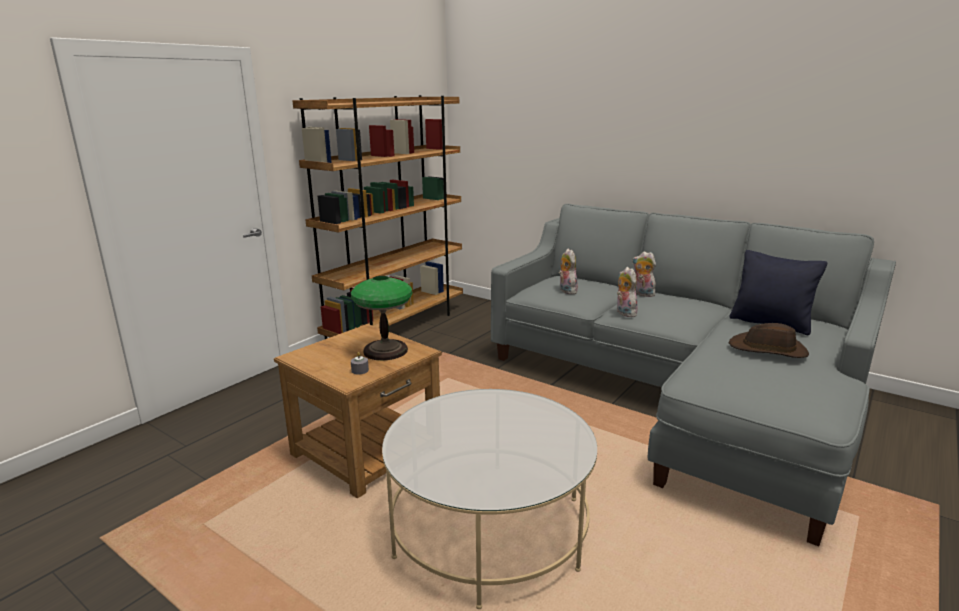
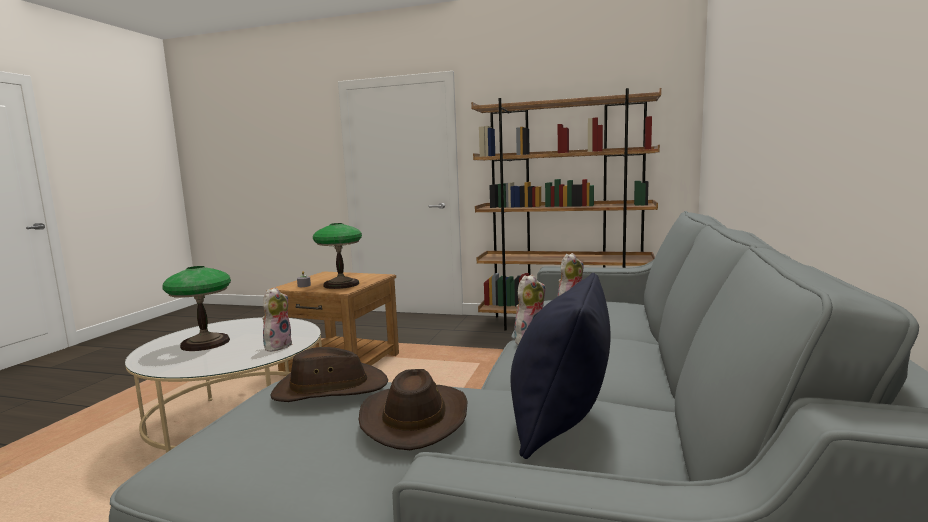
camera: 70 degrees right, 10 degrees down
plush toy [632,251,656,297] -> plush toy moved to [263,287,292,352]
none -> table lamp [163,266,231,351]
none -> brown hat [270,347,389,402]

